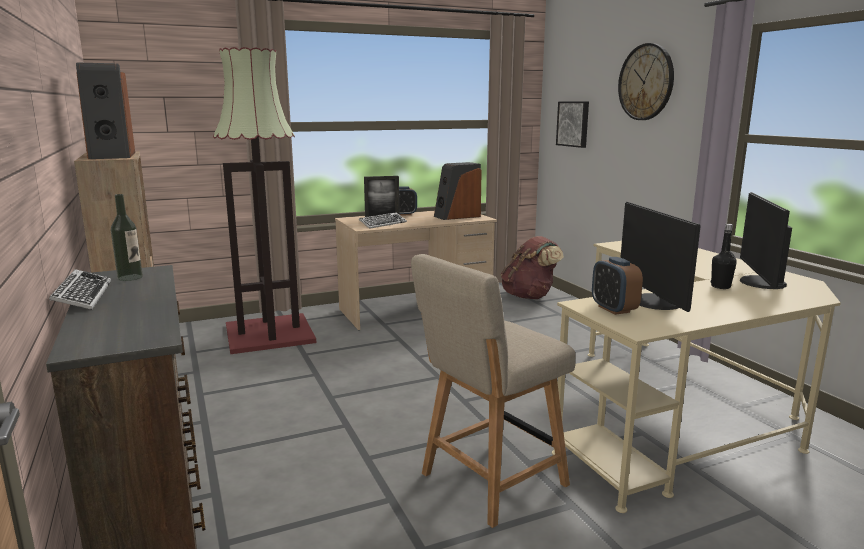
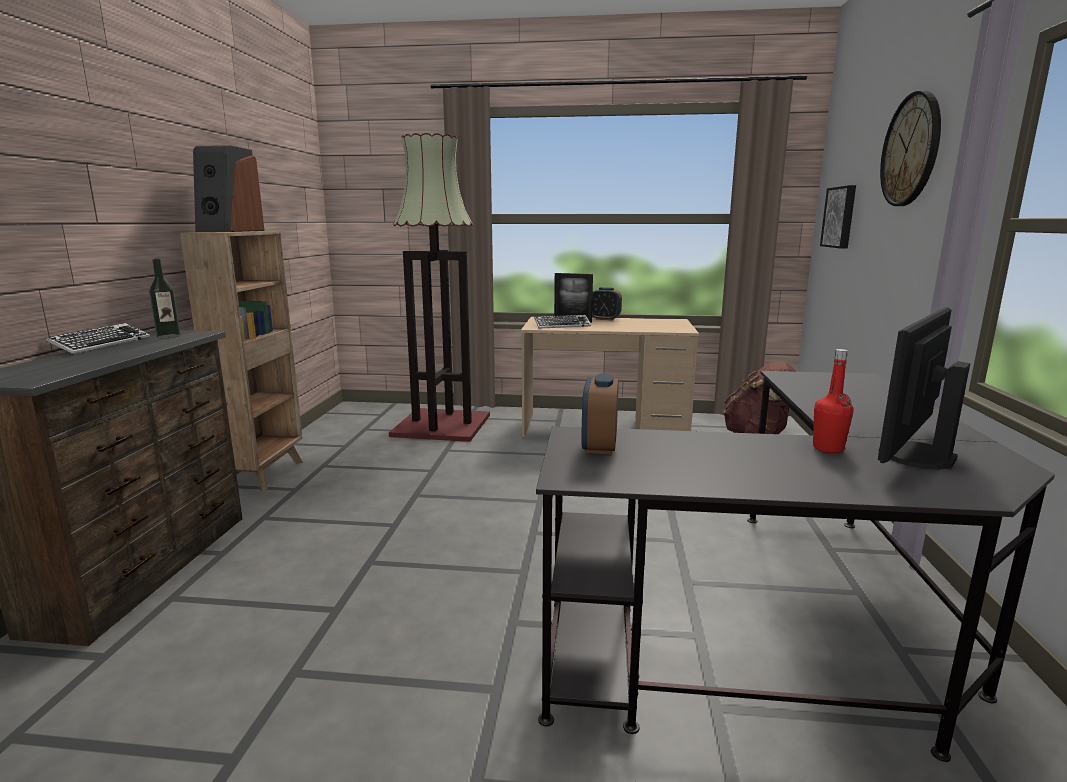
camera: 30 degrees right, 0 degrees up
beige chair [411,254,575,528] -> none
speaker [434,162,482,220] -> none
beige desk [552,241,841,513] -> black desk [536,371,1055,762]
monitor [620,202,701,312] -> none
black bottle [711,224,737,289] -> red bottle [813,349,854,453]

